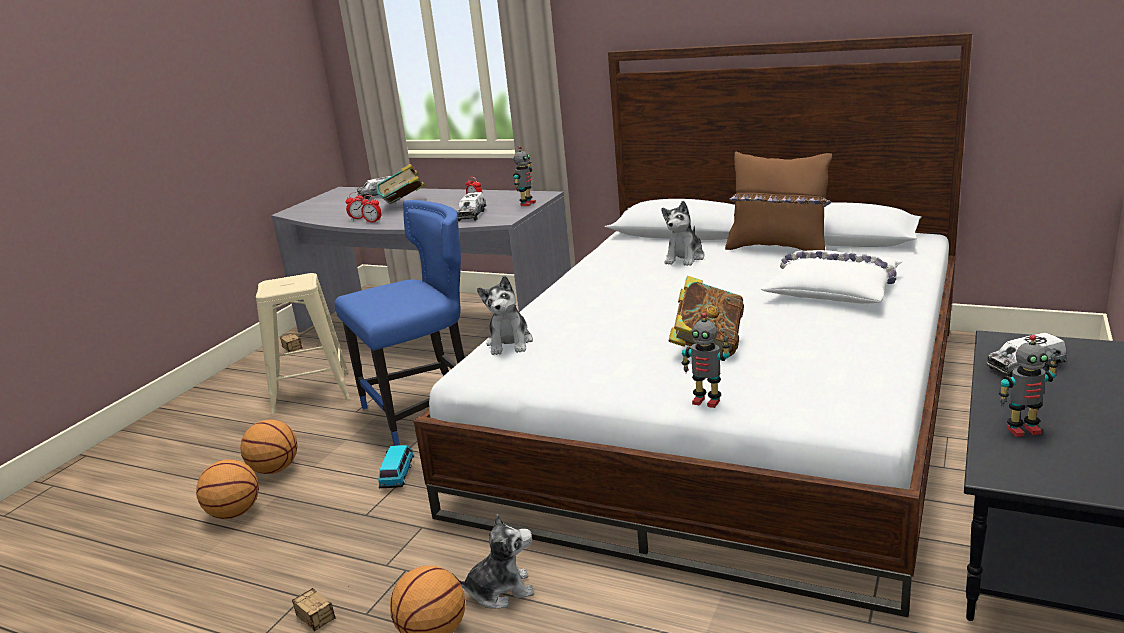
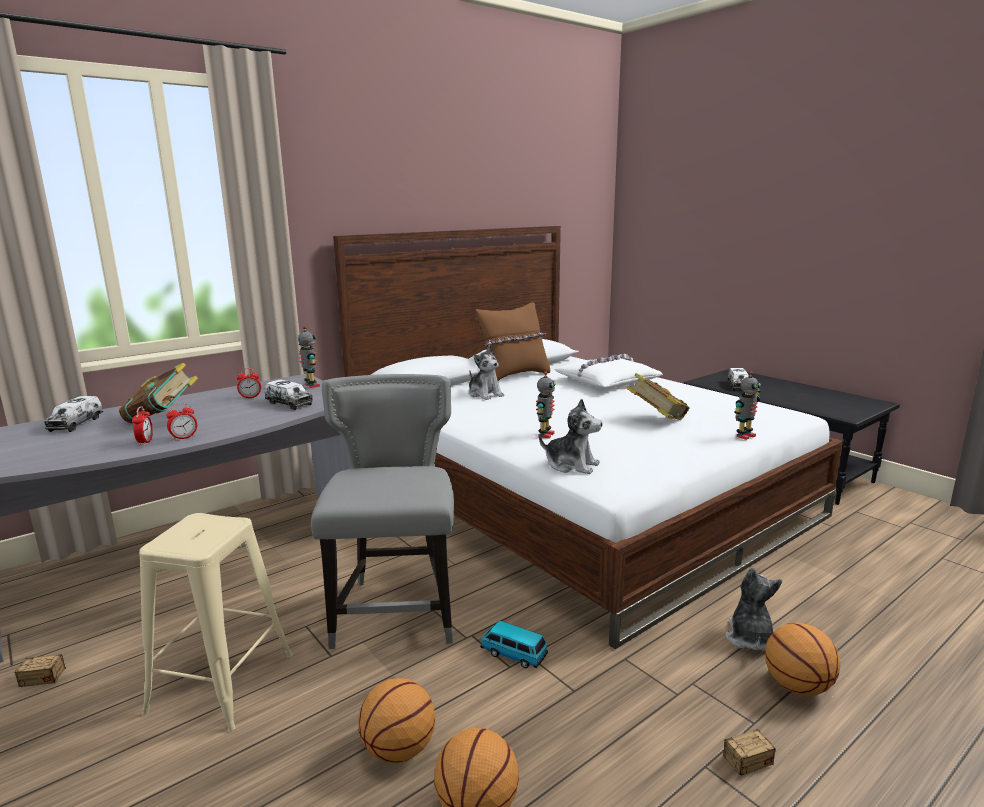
camera: 65 degrees left, 5 degrees down
blue chair [335,200,465,446] -> grey chair [311,374,454,649]
toy robot [999,335,1058,437] -> toy robot moved to [536,371,555,439]

